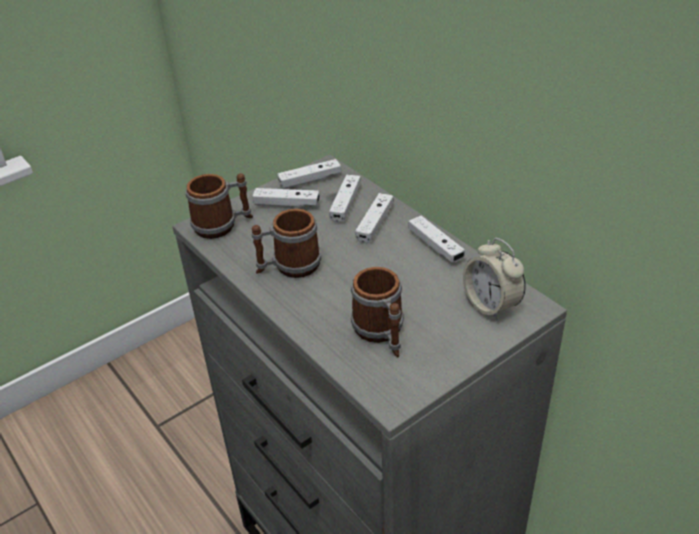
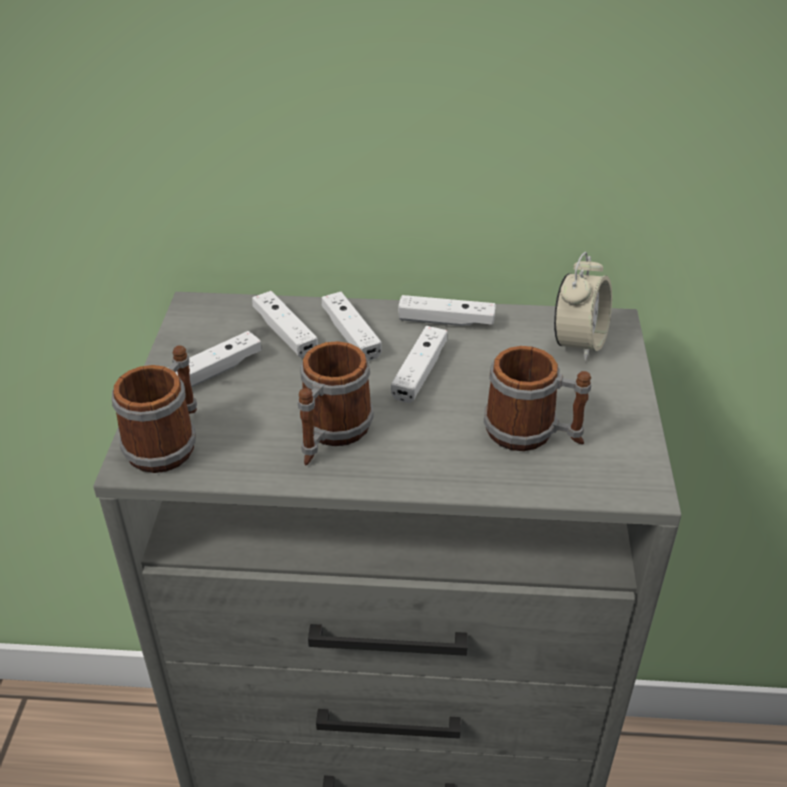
camera: 50 degrees left, 0 degrees up
white game controller [277,159,341,189] -> white game controller moved to [391,326,448,403]
alarm clock [463,238,526,321] -> alarm clock turned 75 degrees counterclockwise [554,252,612,361]

